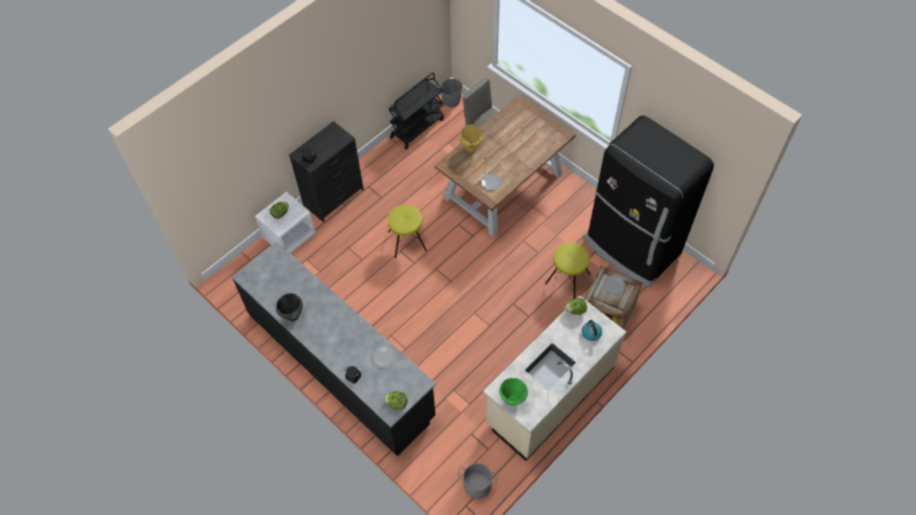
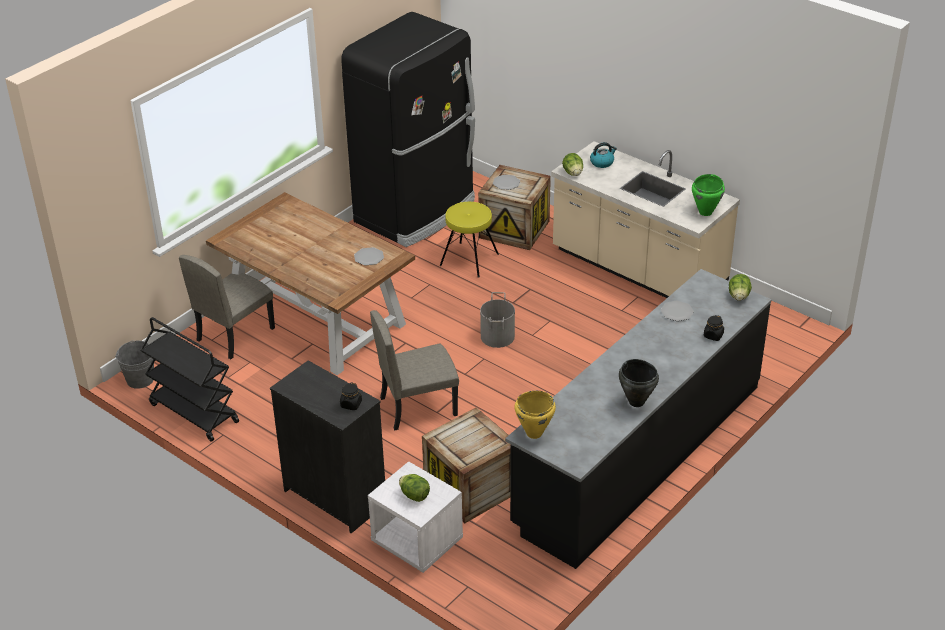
camera: 95 degrees left, 20 degrees down
yellow stool [388,205,427,258] -> beige chair [370,310,459,430]
grey bucket [458,463,498,499] -> grey bucket moved to [480,292,515,348]
yellow cooking pot [460,125,483,153] -> yellow cooking pot moved to [514,391,556,439]
none -> crate [422,407,511,523]

